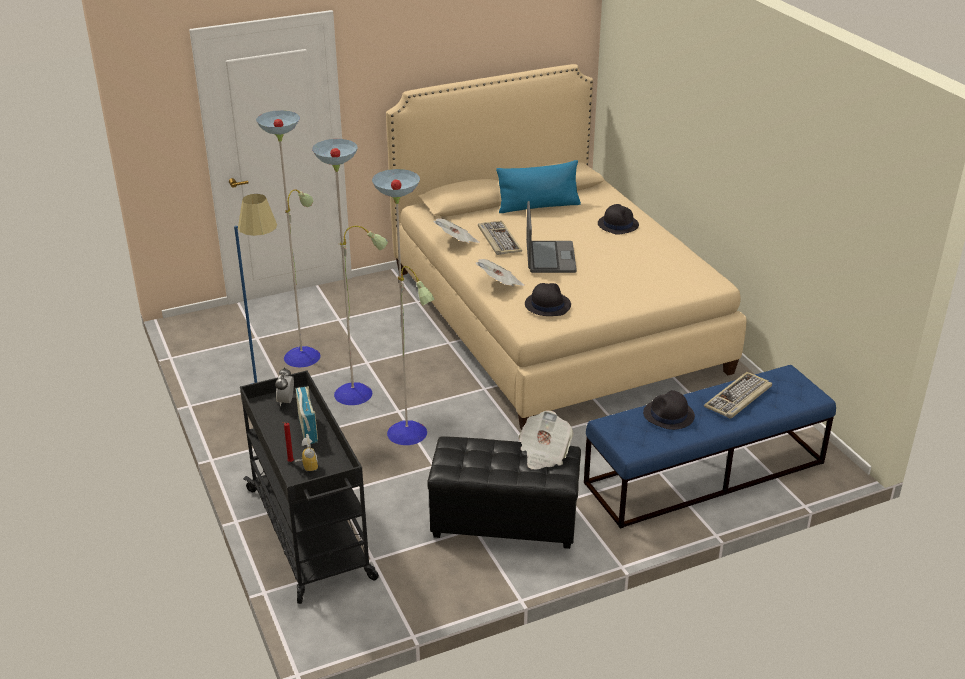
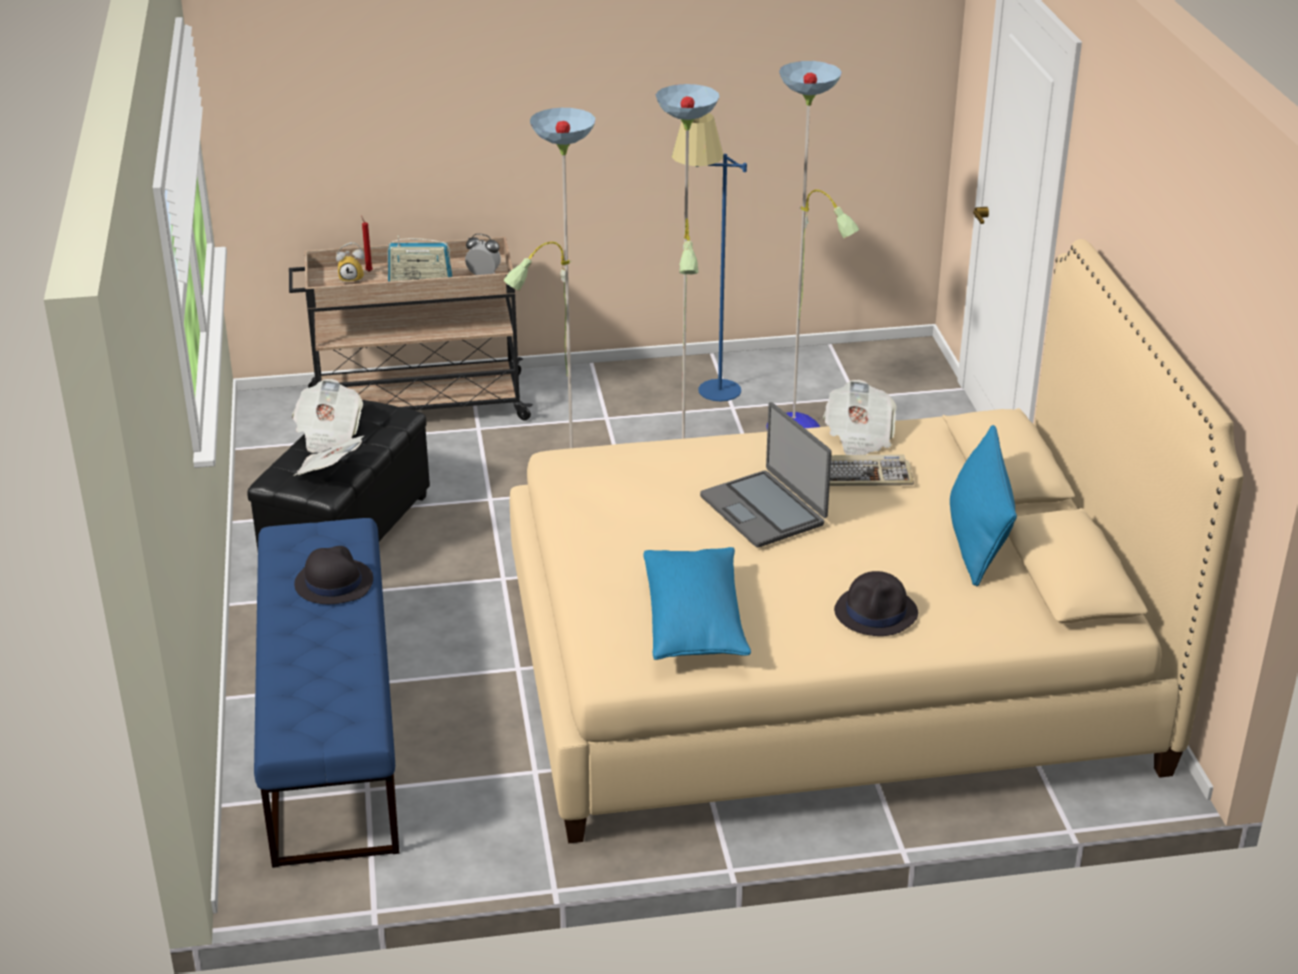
camera: 105 degrees right, 0 degrees up
black cart [240,371,379,604] -> beige cart [289,237,533,421]
newspaper [476,259,525,286] -> newspaper moved to [292,379,363,453]
black hat [525,283,571,316] -> none
laptop [526,201,577,273] -> laptop turned 45 degrees clockwise [700,402,832,548]
keyboard [704,372,772,419] -> none
none -> blue pillow [644,547,751,660]

